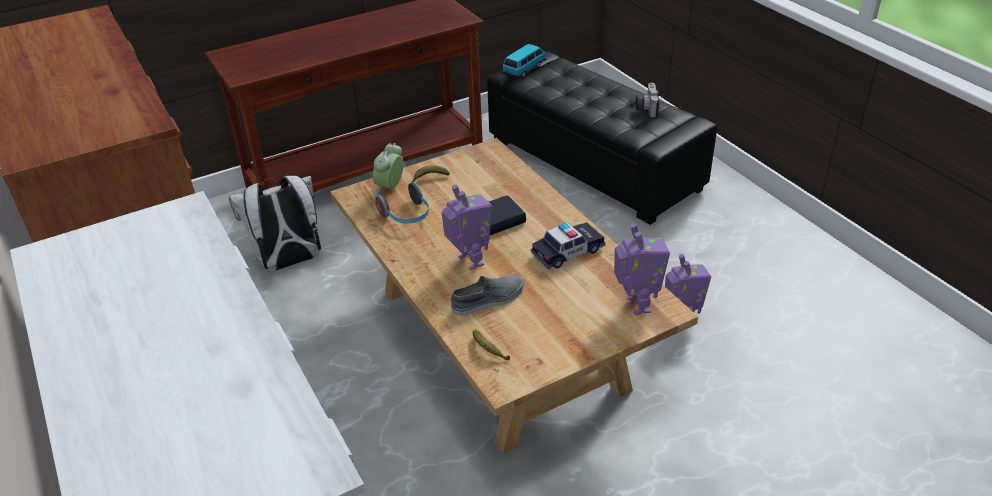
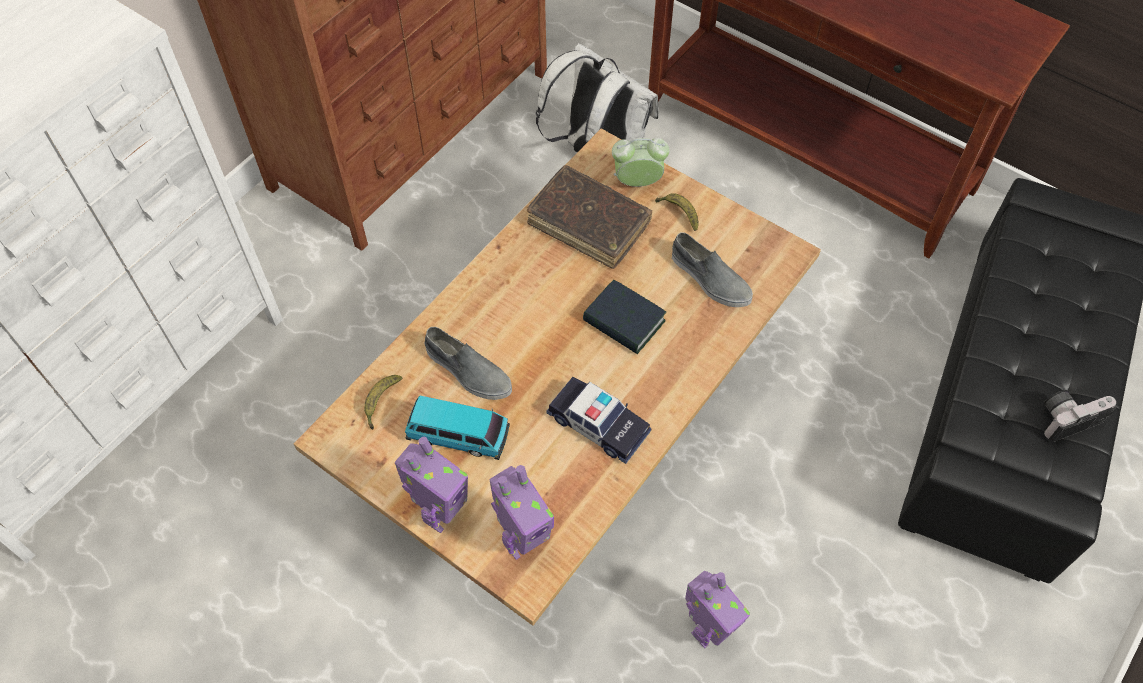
camera: 65 degrees right, 20 degrees up
headphones [375,182,429,224] -> brown book [527,165,652,269]
toy robot [442,185,492,270] -> toy robot moved to [395,437,468,533]
toy car [502,44,546,78] -> toy car moved to [405,396,510,460]
none -> grey shoe [672,232,753,307]

